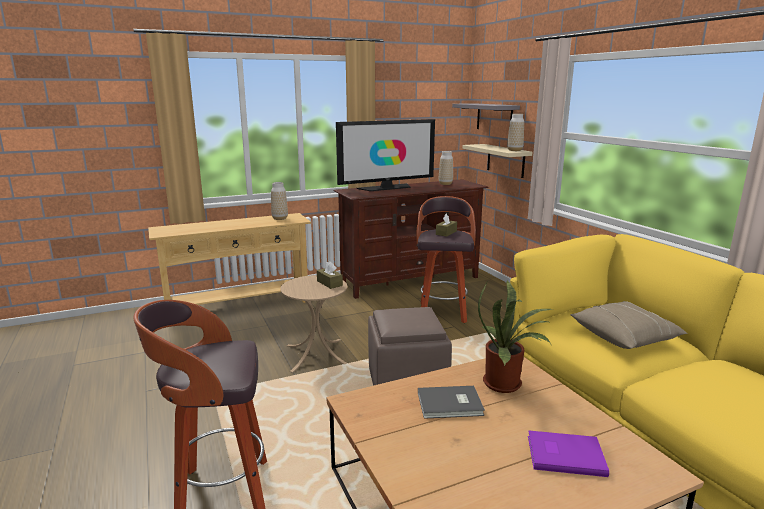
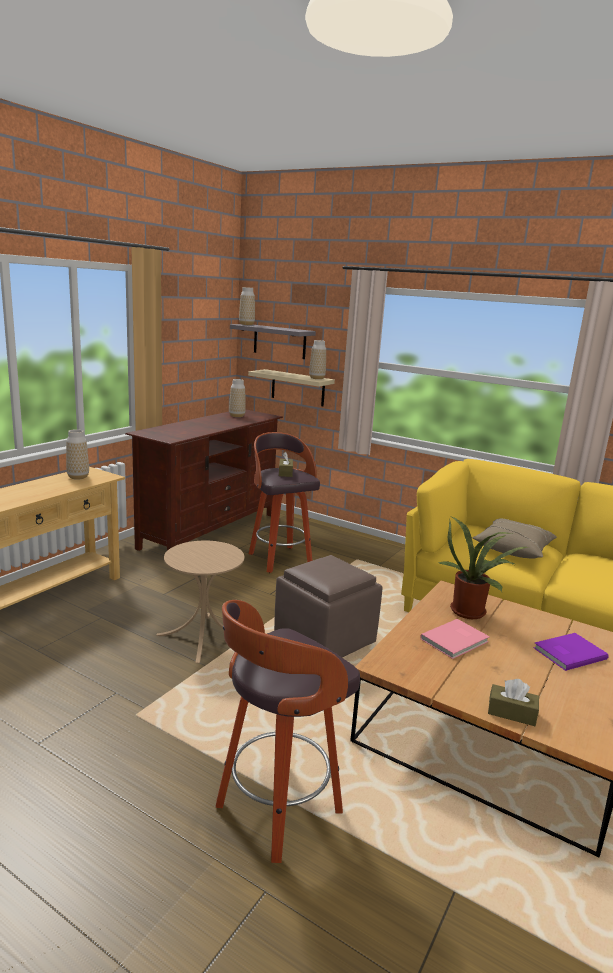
camera: 35 degrees left, 0 degrees up
brown tissue box [317,262,343,289] -> brown tissue box moved to [488,679,539,726]
television [336,119,435,191] -> none
grey book [418,386,485,419] -> pink book [420,619,490,659]
none -> vase [239,287,255,325]

